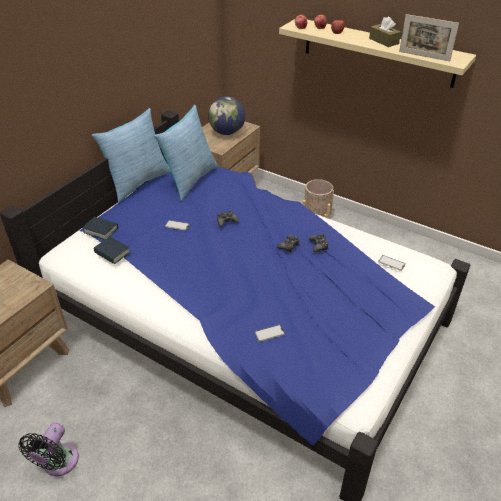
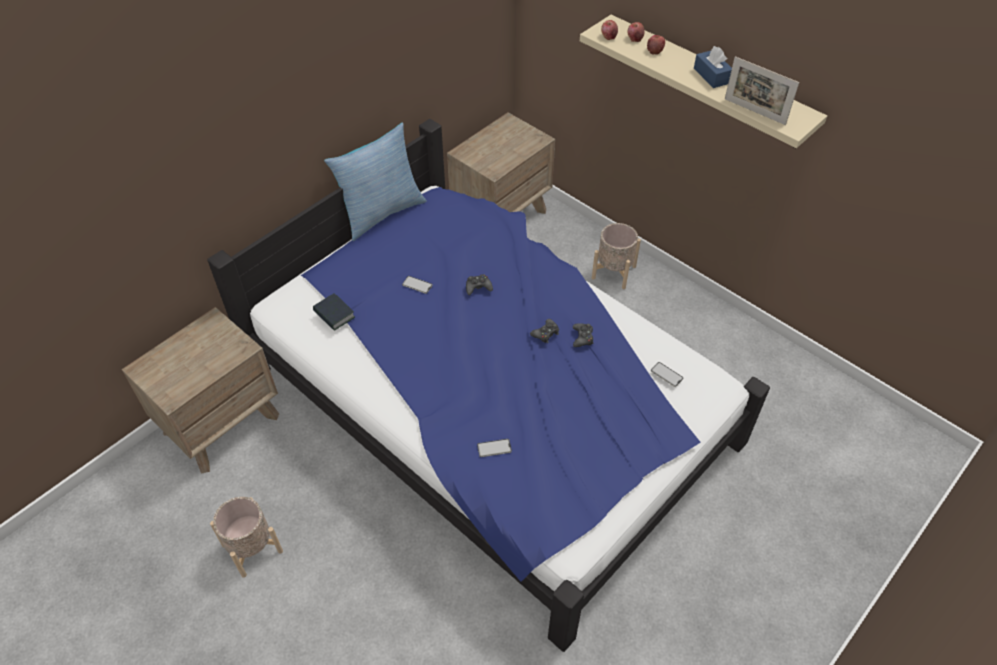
camera: 10 degrees right, 10 degrees up
black fan [18,423,79,476] -> beige planter [210,497,283,578]
book [82,216,118,240] -> none
pillow [154,105,218,201] -> none
globe [208,97,245,135] -> none
brown tissue box [369,16,401,47] -> blue tissue box [694,46,732,88]

